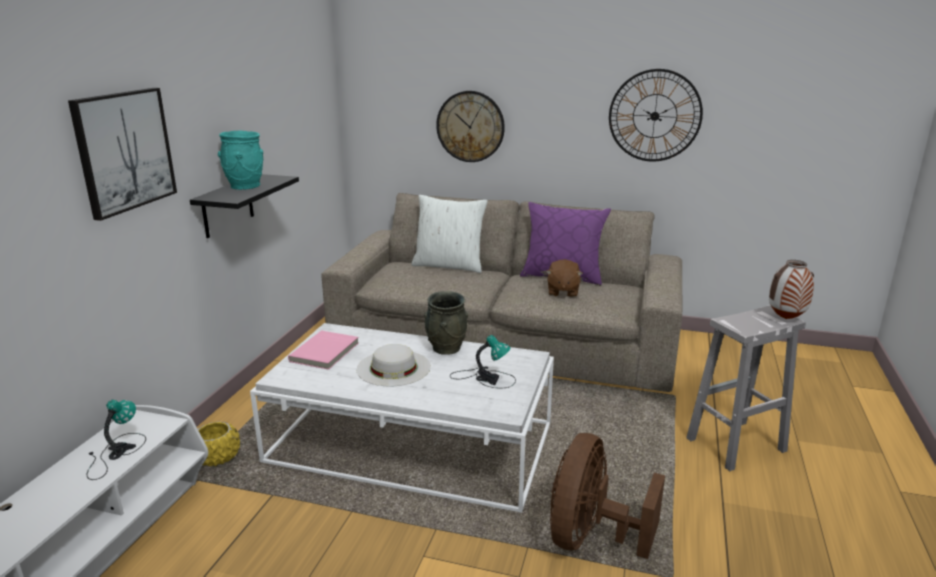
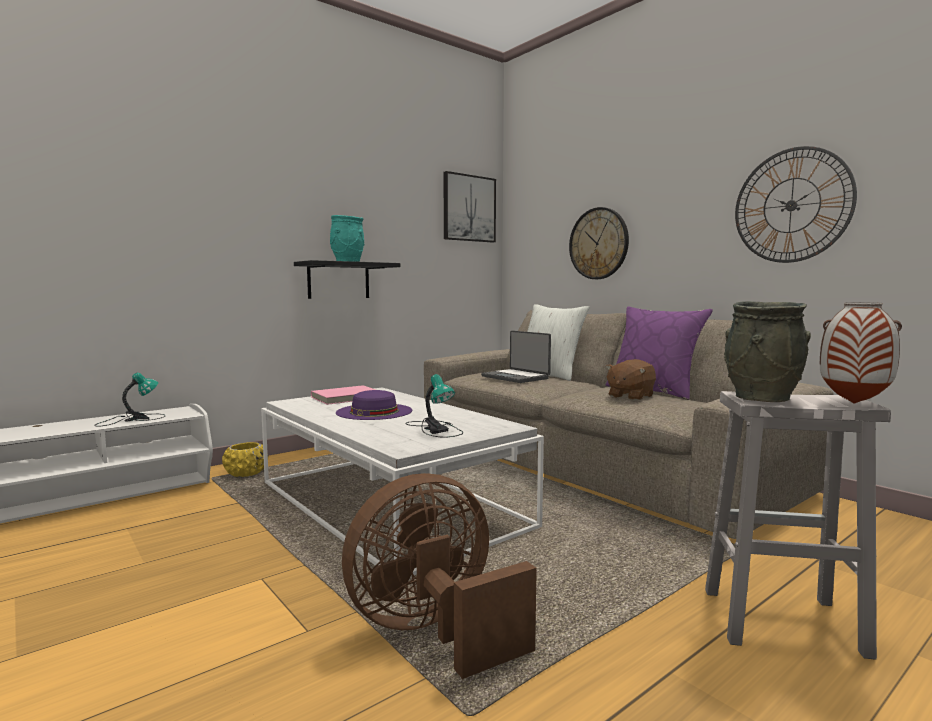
camera: 35 degrees right, 15 degrees down
picture [68,88,177,221] -> picture moved to [443,171,496,243]
white hat [357,344,431,386] -> purple hat [336,390,412,420]
grey vase [424,291,468,355] -> grey vase moved to [724,301,811,402]
none -> laptop [481,331,551,383]

